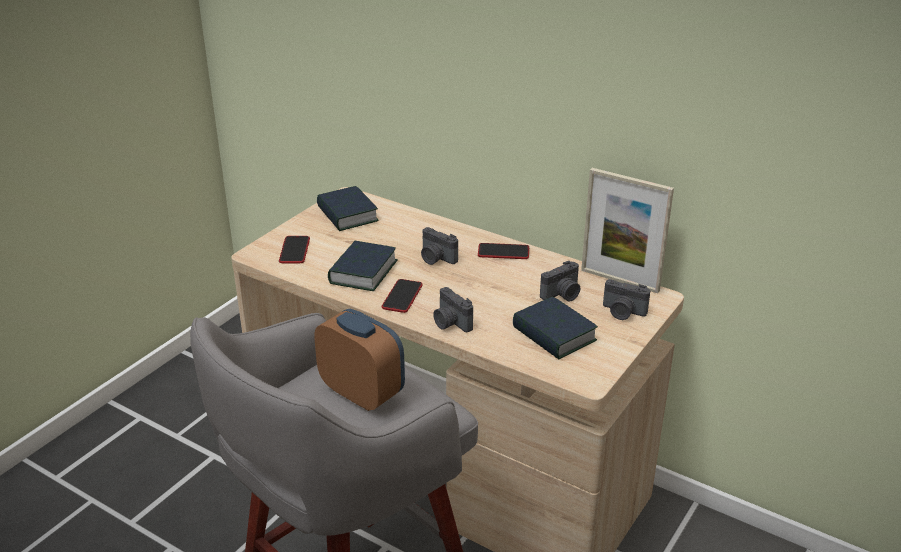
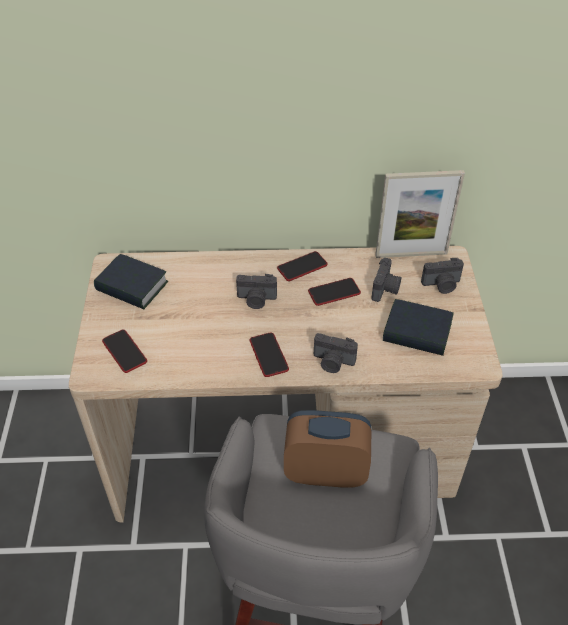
camera: 35 degrees left, 15 degrees up
book [328,241,398,291] -> none
none -> phone [308,278,361,306]

